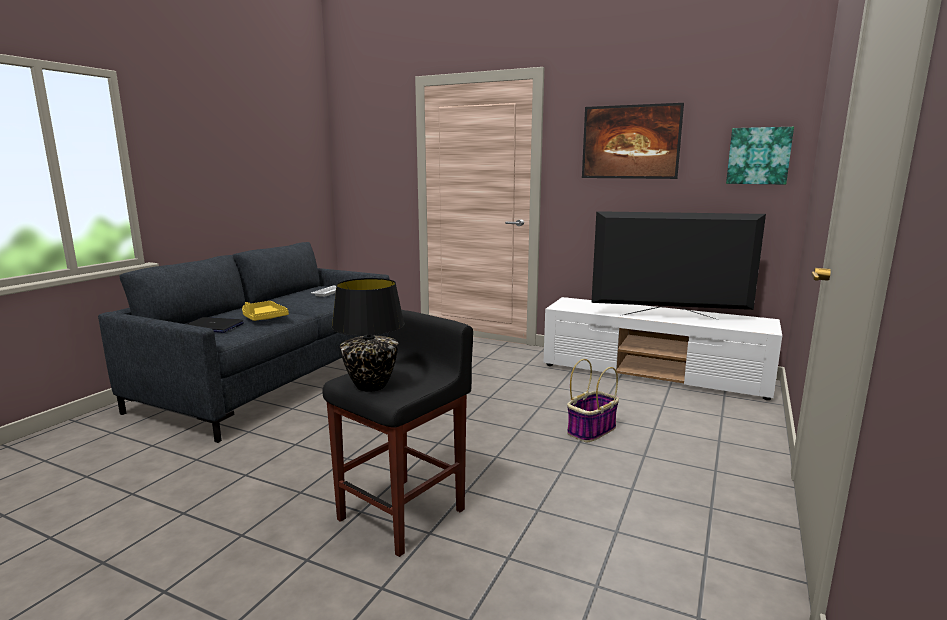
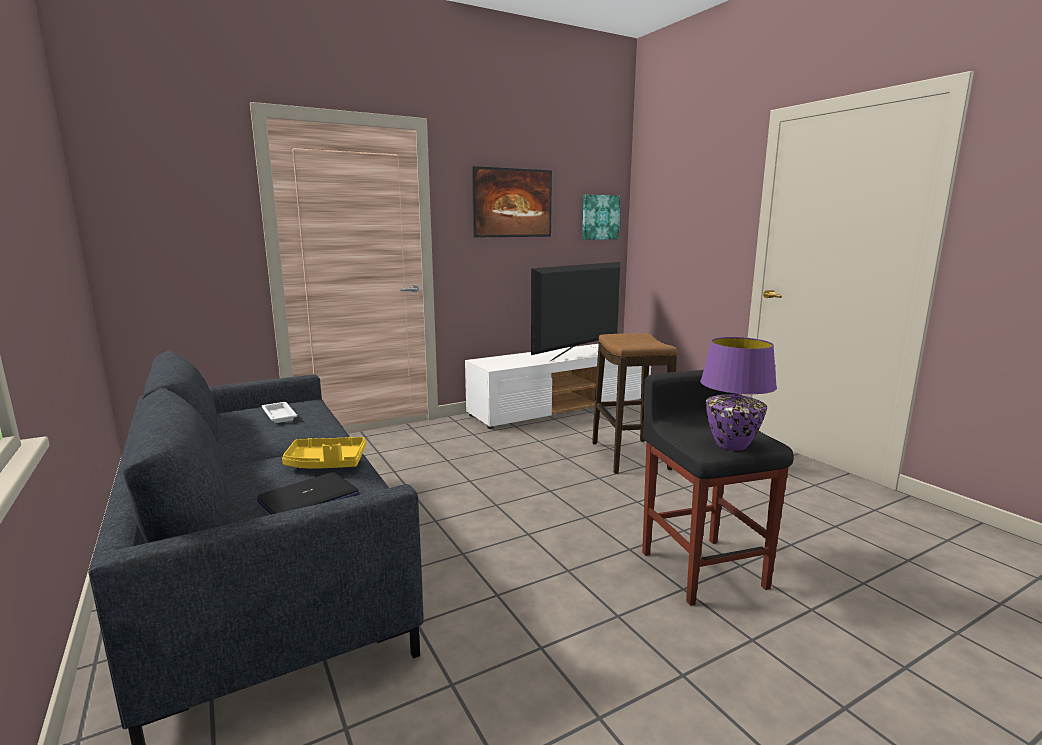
camera: 55 degrees left, 0 degrees up
black table lamp [331,278,405,392] -> purple table lamp [700,337,777,451]
basket [567,359,619,442] -> stool [592,333,677,474]

